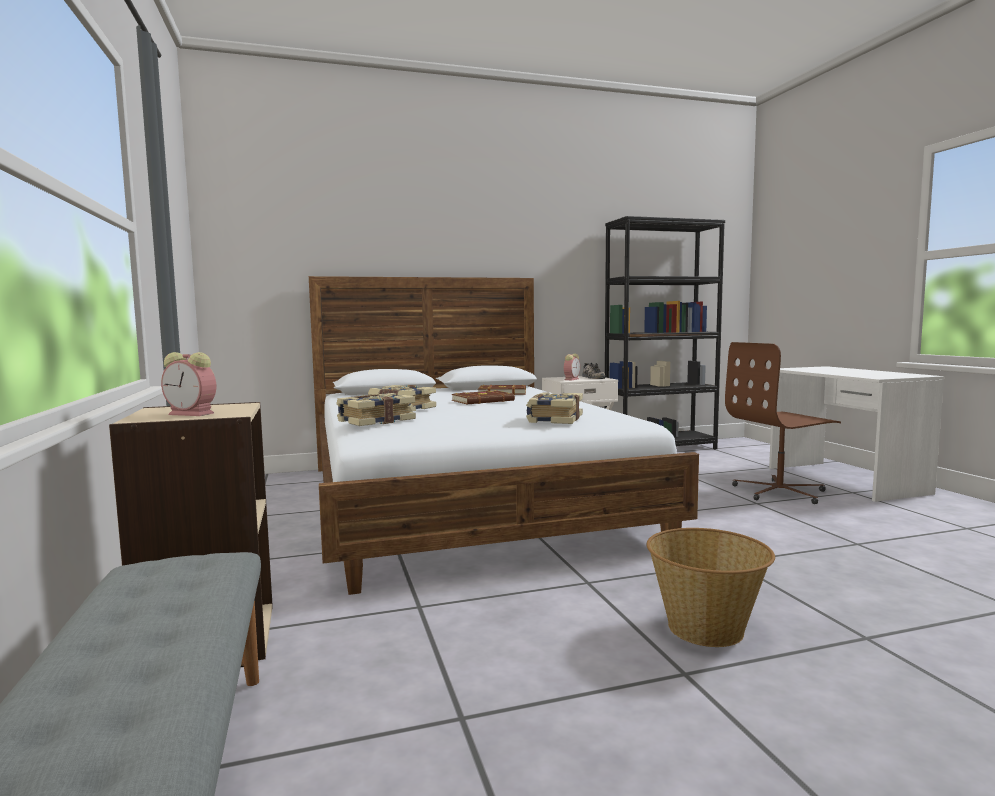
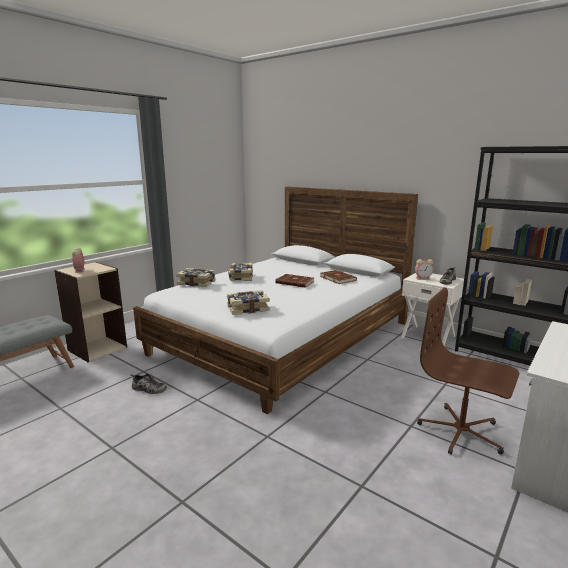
camera: 55 degrees right, 10 degrees up
basket [646,528,775,647] -> none
none -> shoe [130,373,167,394]

